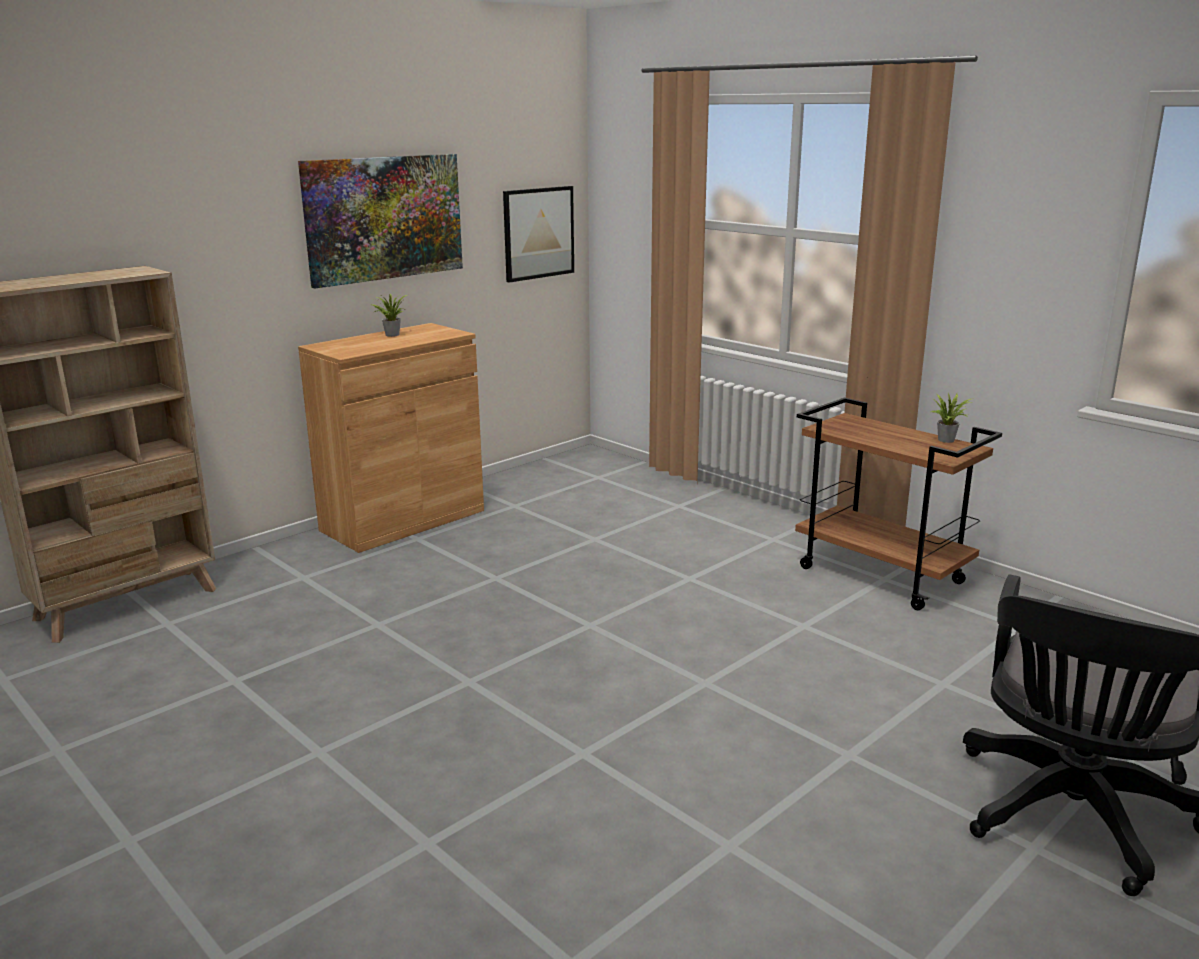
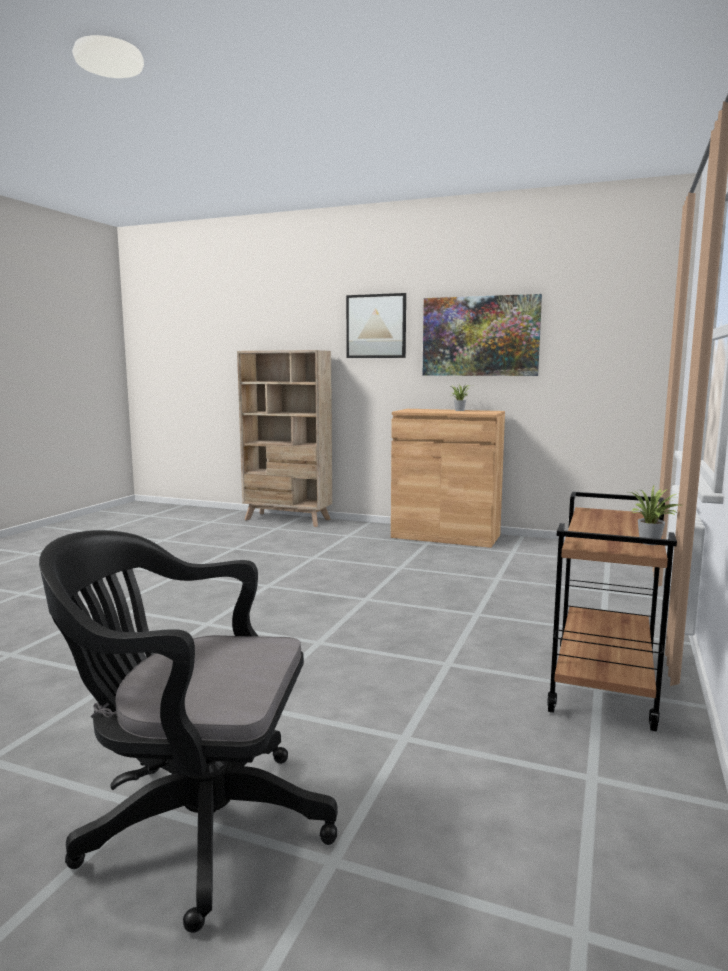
camera: 65 degrees right, 10 degrees down
picture [503,186,574,283] -> picture moved to [346,293,406,358]

